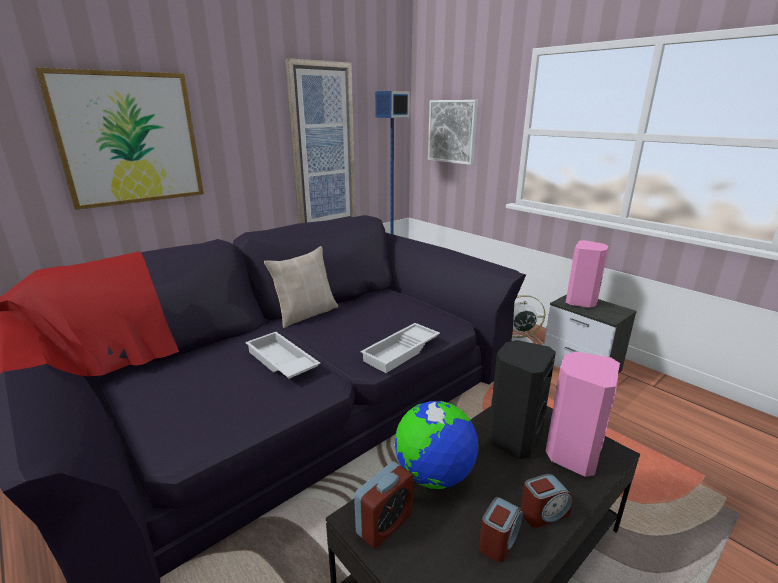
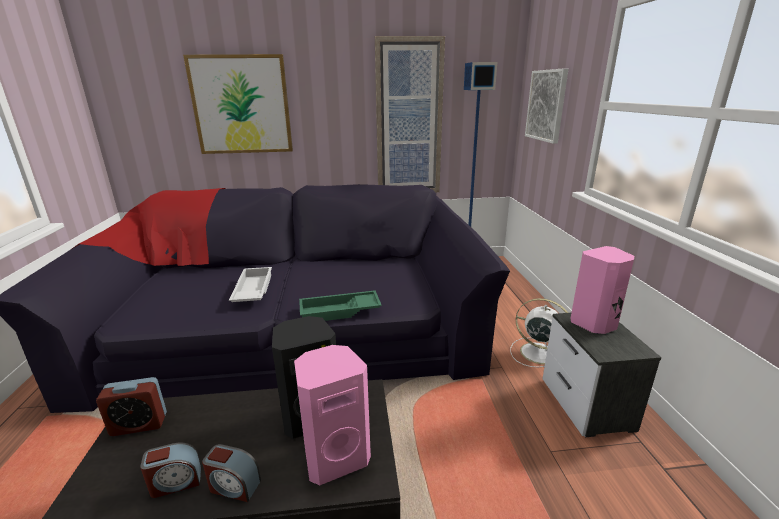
camera: 35 degrees right, 0 degrees up
beige pillow [264,246,338,328] -> none
white tray [360,323,440,373] -> green tray [299,290,382,321]
globe [395,401,478,489] -> none

